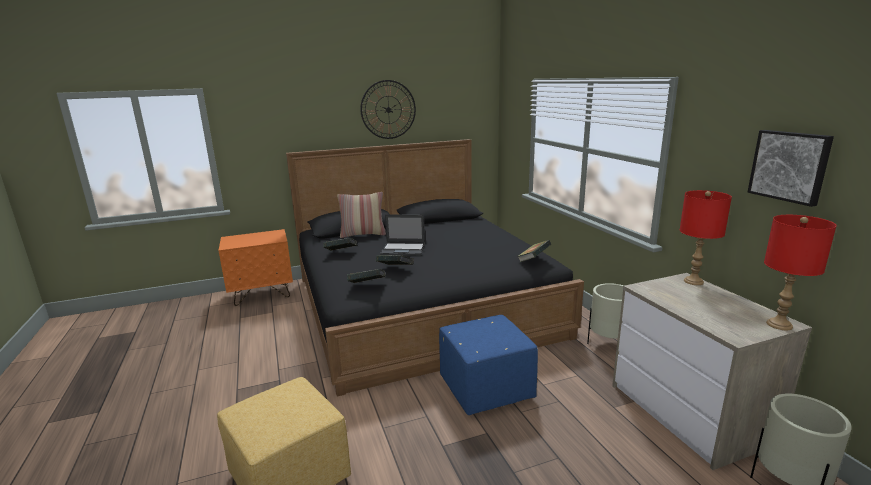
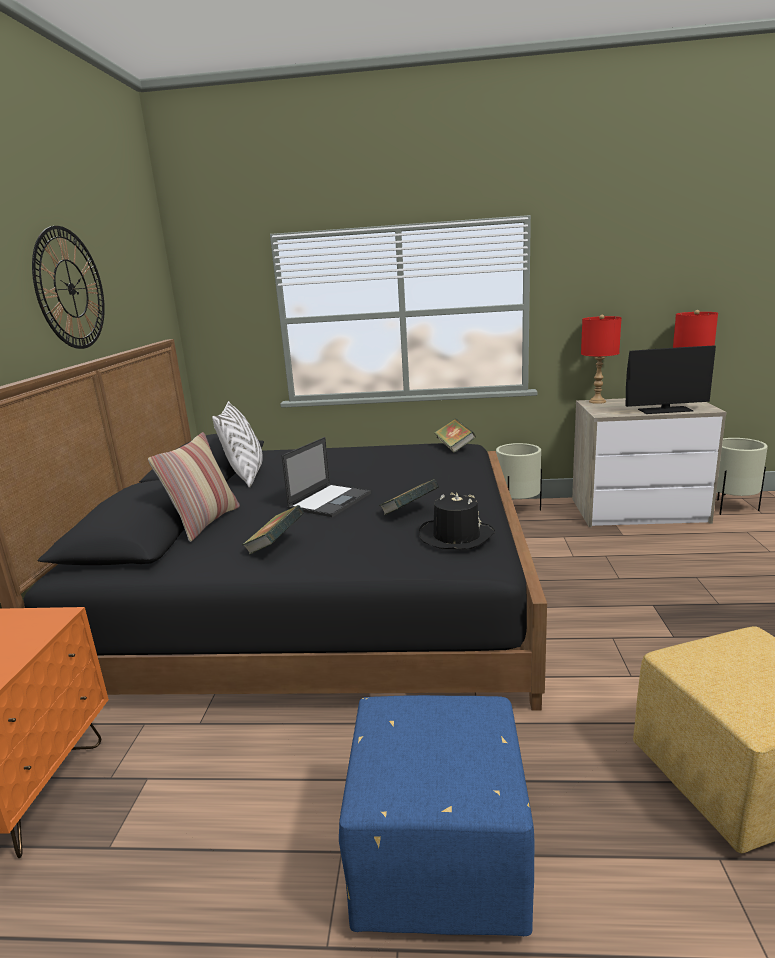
camera: 65 degrees left, 0 degrees up
book [347,269,386,283] -> black hat [419,492,495,550]
blue ottoman [439,315,538,415] -> blue ottoman moved to [339,695,535,936]
picture [748,130,834,207] -> none
none -> white pillow [212,401,263,488]
none -> monitor [626,346,716,414]

